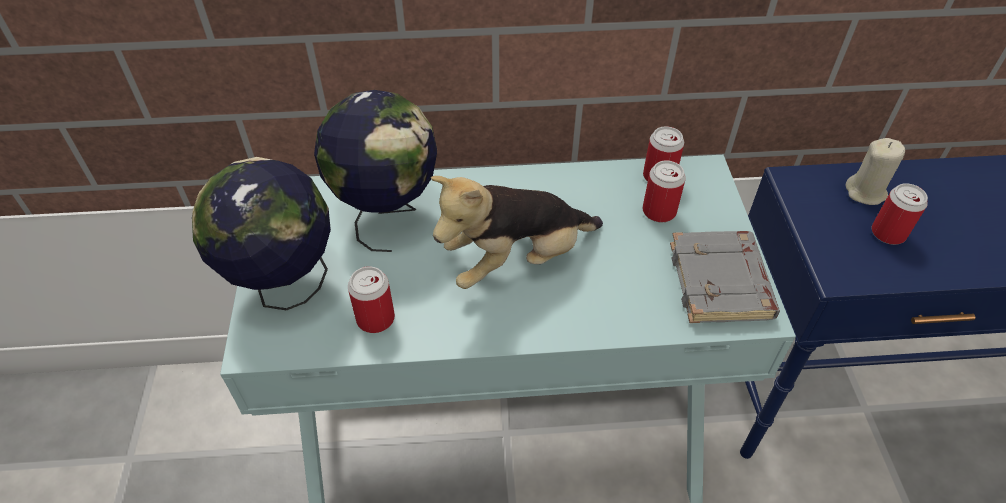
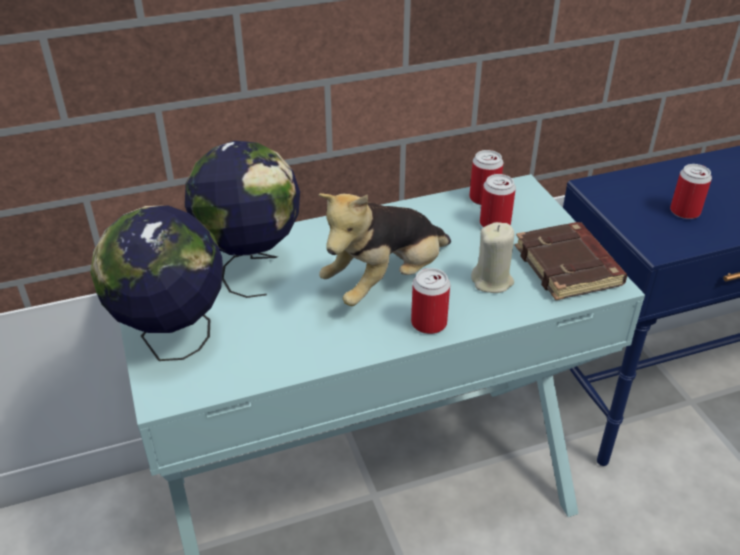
camera: 15 degrees left, 10 degrees down
can [348,266,395,333] -> can moved to [411,268,450,334]
grey book [670,231,780,323] -> brown book [515,222,627,300]
beige candle [846,138,905,205] -> beige candle moved to [471,222,514,293]

